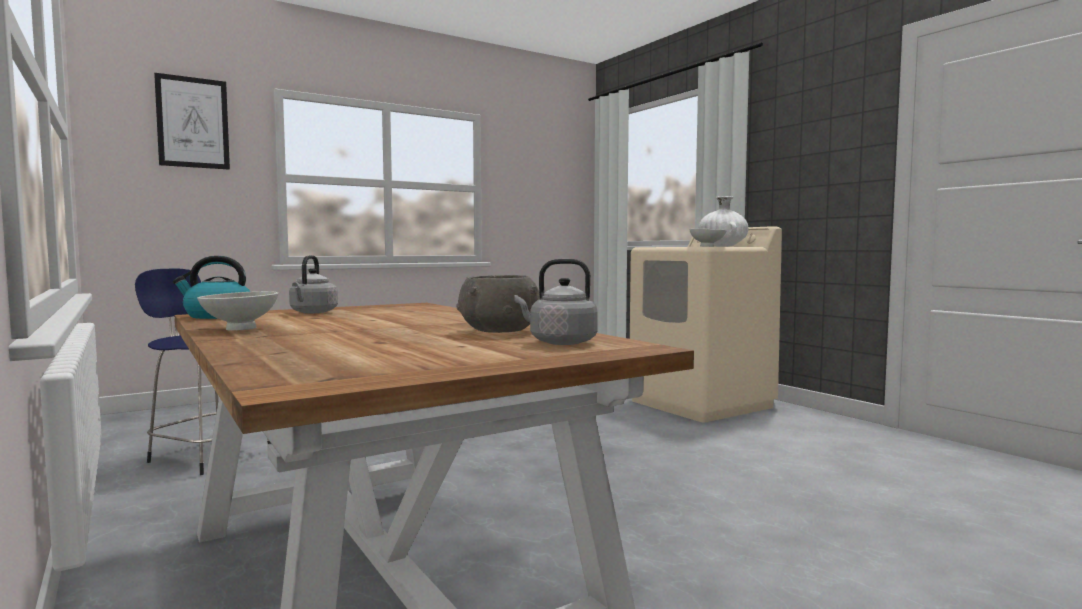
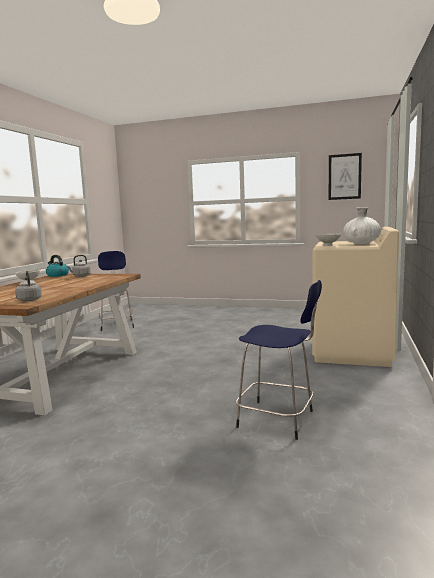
camera: 50 degrees right, 5 degrees up
picture [154,73,230,170] -> picture moved to [329,153,362,200]
grey bowl [456,275,540,333] -> none
none -> blue stool [235,280,322,440]

